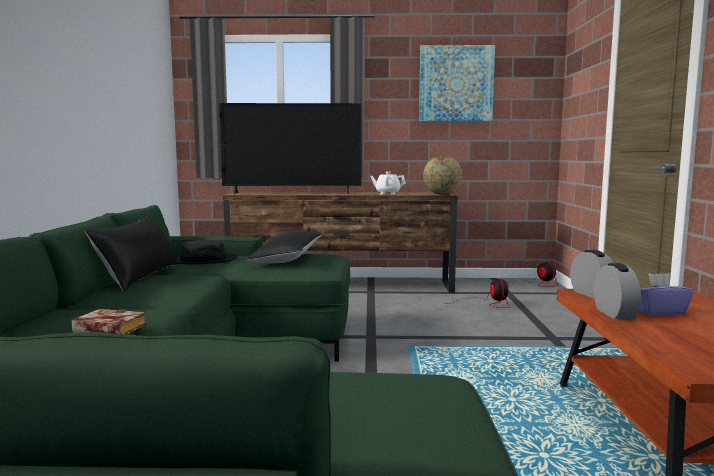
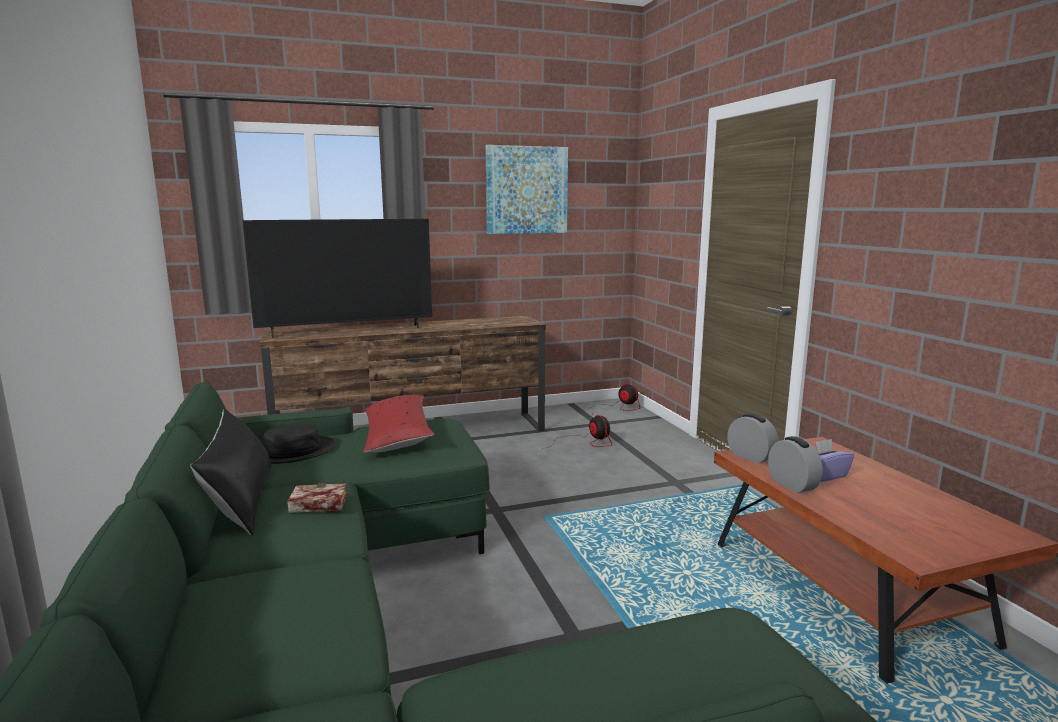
camera: 20 degrees left, 5 degrees up
book [72,309,147,334] -> book moved to [287,483,347,513]
black pillow [246,230,322,264] -> red pillow [363,395,434,453]
white teapot [370,171,406,195] -> none
globe [423,155,462,194] -> none

